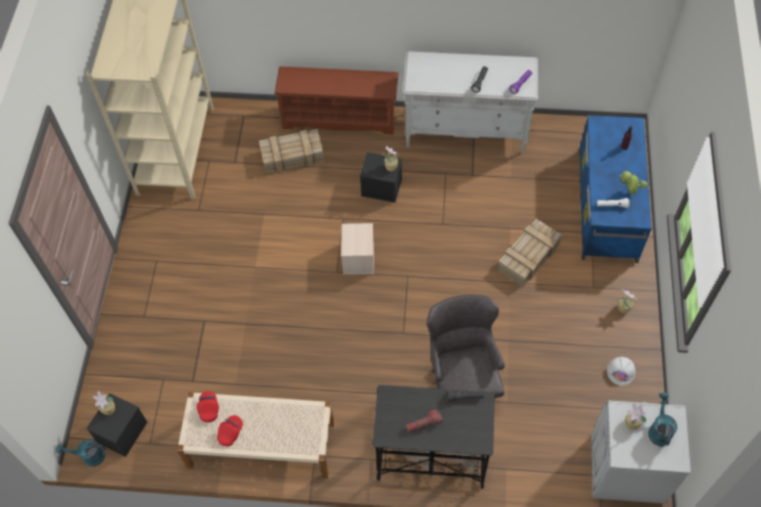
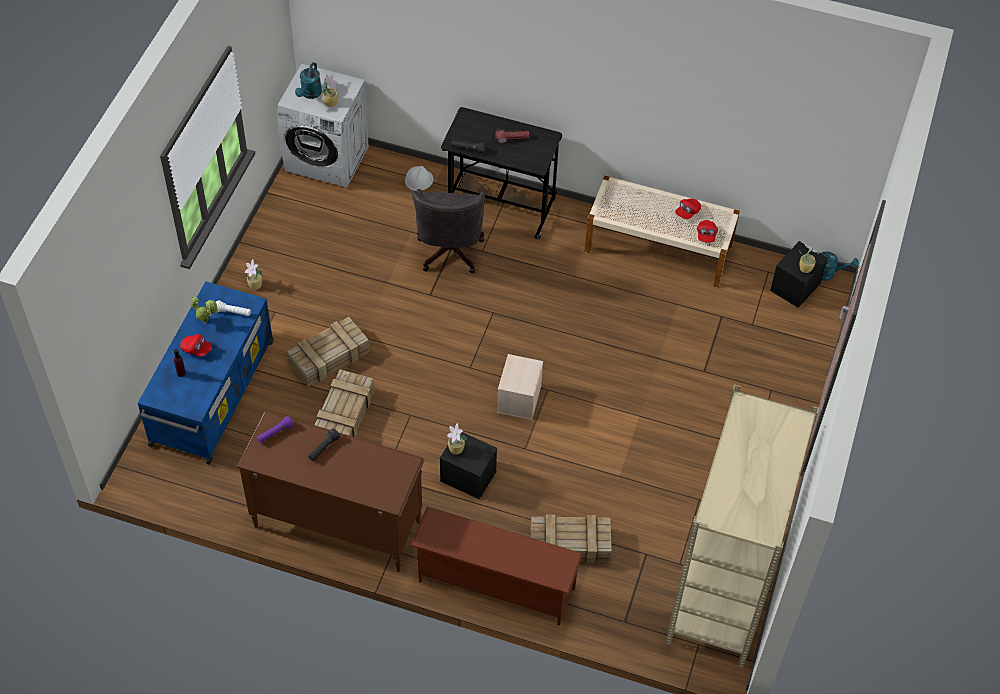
camera: 170 degrees left, 5 degrees down
white dresser [403,51,538,154] -> brown dresser [236,411,424,572]
white hard hat [607,357,635,386] -> white hard hat moved to [405,166,433,191]
none -> red cap [180,334,212,356]
none -> crate [315,370,374,437]

